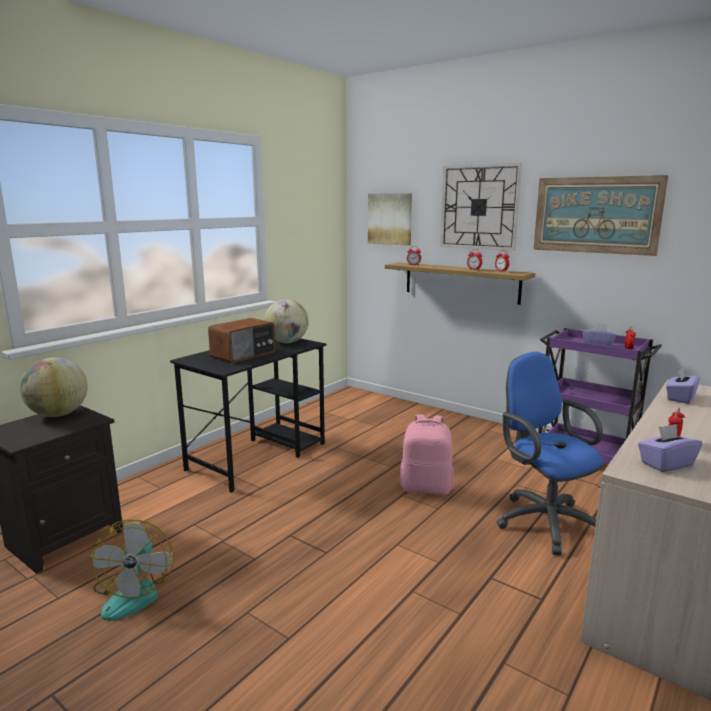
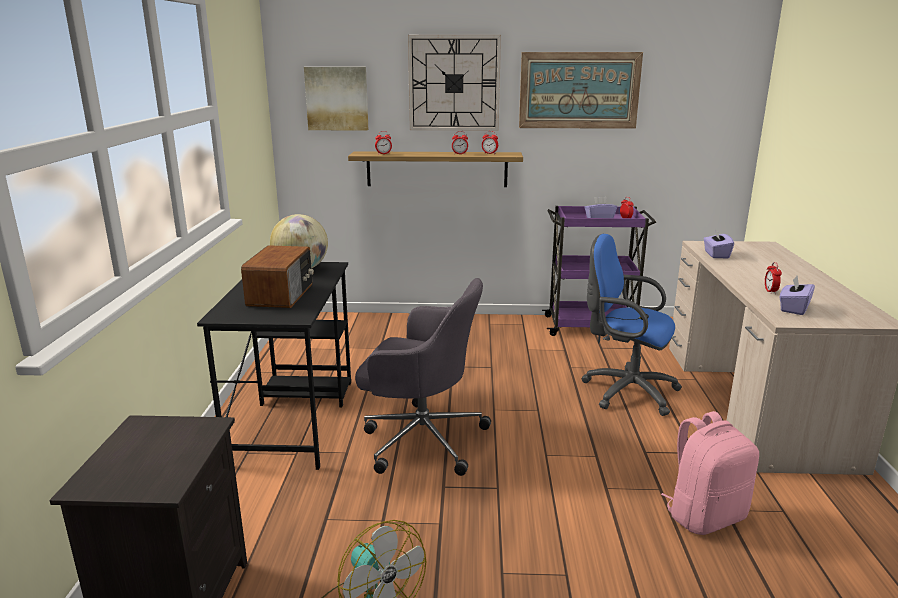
camera: 35 degrees left, 5 degrees up
globe [20,357,88,417] -> none
pink backpack [400,414,454,495] -> pink backpack moved to [661,411,759,535]
none -> grey office chair [355,278,491,476]

